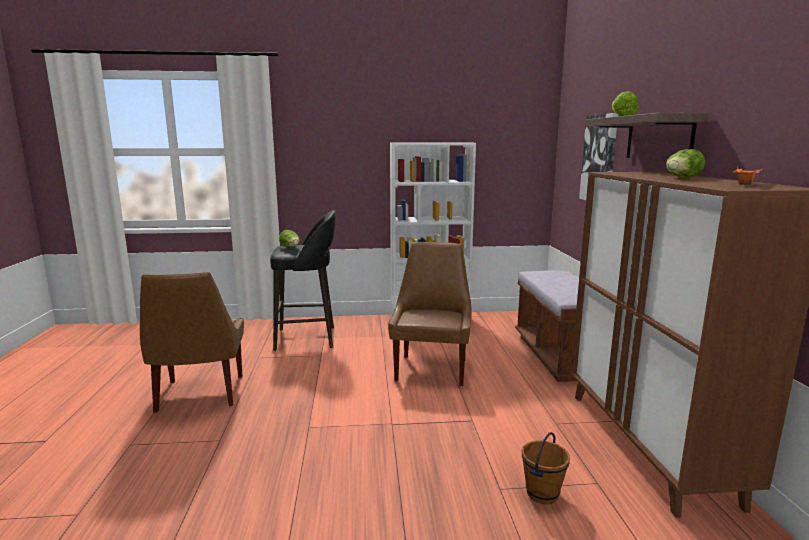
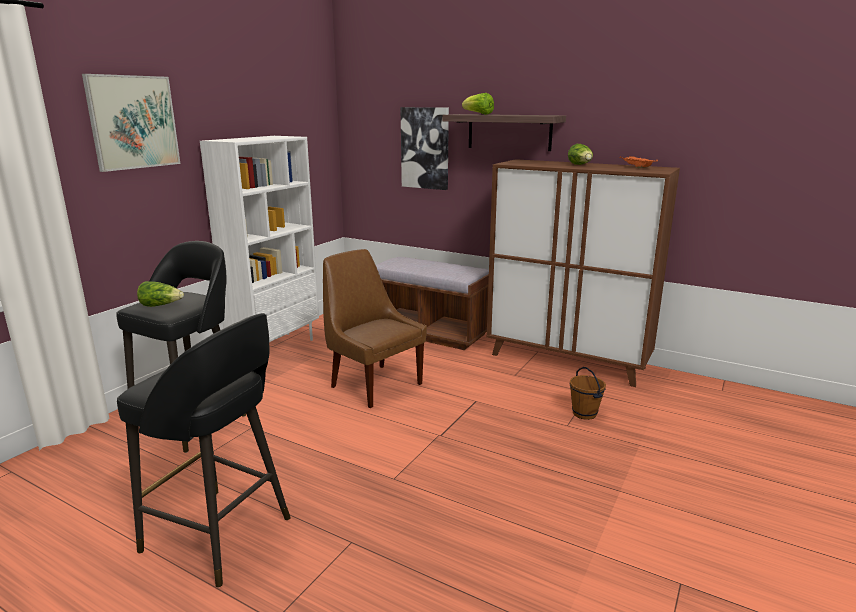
camera: 55 degrees left, 5 degrees up
brown chair [140,272,244,413] -> black stool [117,313,291,587]
none -> picture [82,74,181,172]

